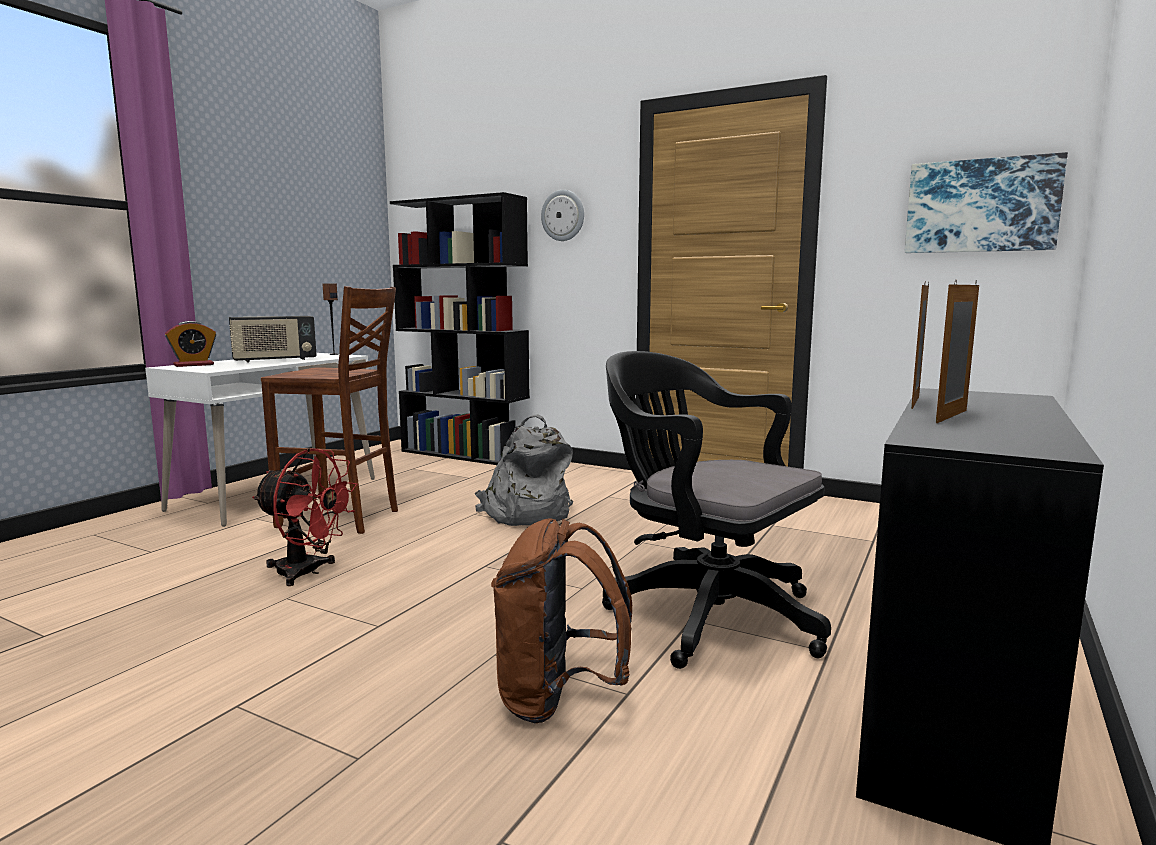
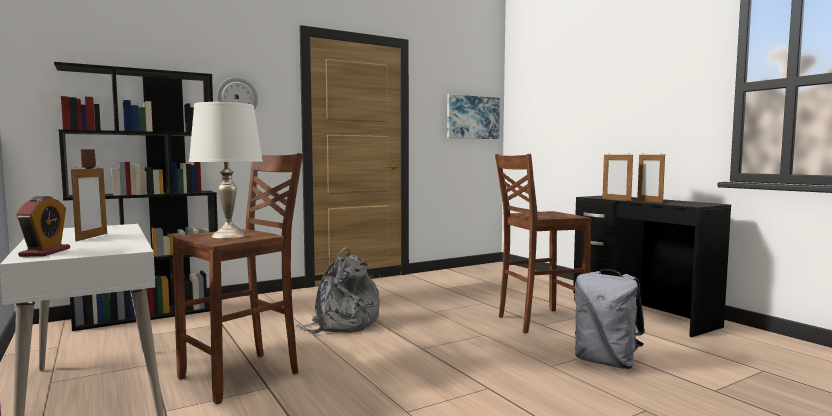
camera: 60 degrees left, 5 degrees down
radio [229,316,316,363] -> picture frame [71,166,107,242]
red fan [252,448,358,586] -> none
brown backpack [491,518,632,723] -> grey backpack [575,269,645,369]
black office chair [602,351,831,669] -> brown stool [495,154,591,334]
none -> white table lamp [189,102,263,239]

